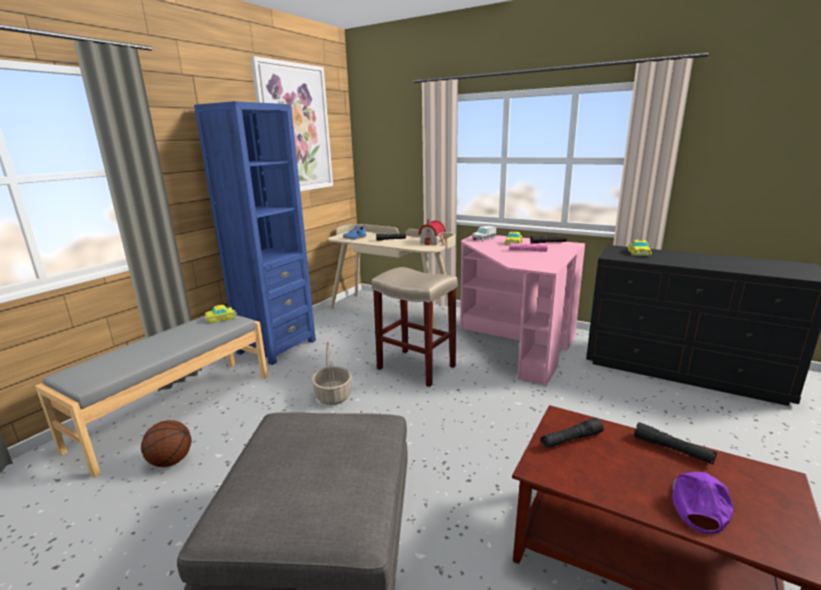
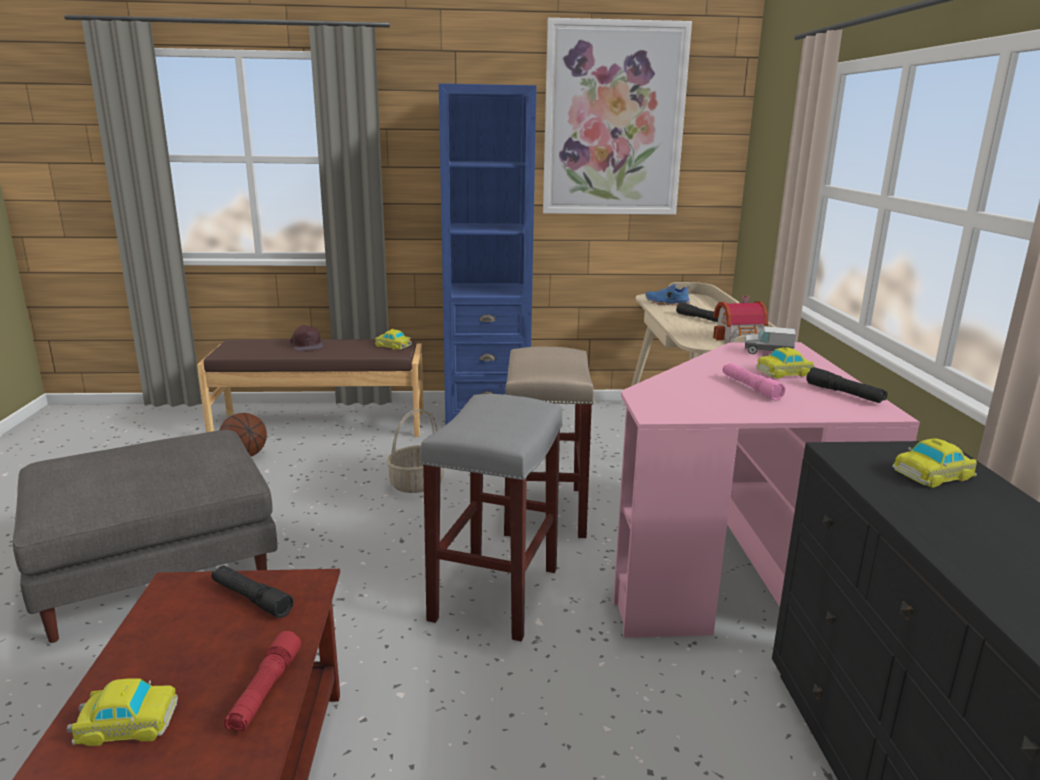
camera: 55 degrees right, 0 degrees up
grey bench [35,315,268,478] -> brown bench [197,339,424,437]
black flashlight [634,422,717,464] -> red flashlight [224,631,301,732]
purple cap [672,472,733,534] -> toy car [67,678,178,746]
none -> brown cap [290,325,323,351]
none -> grey stool [420,394,563,641]

